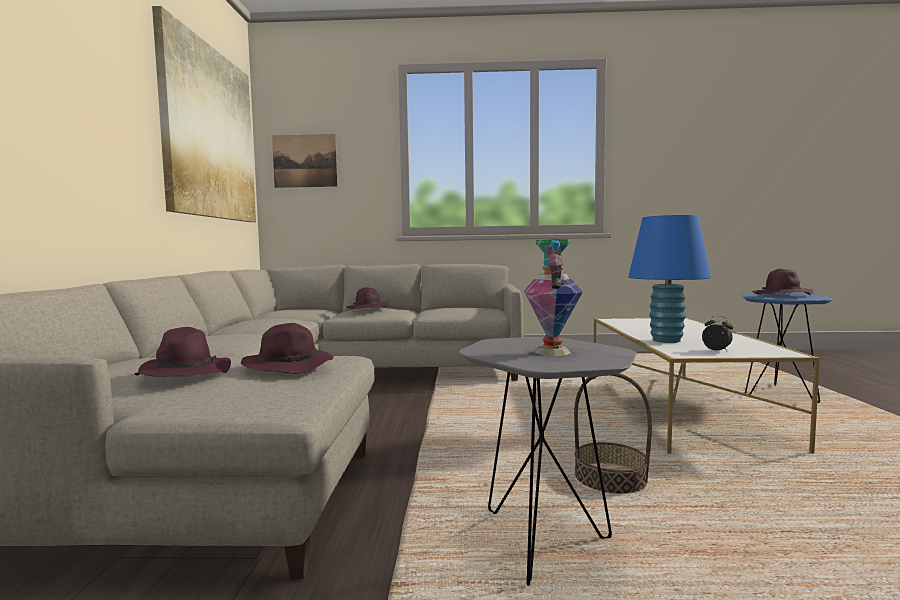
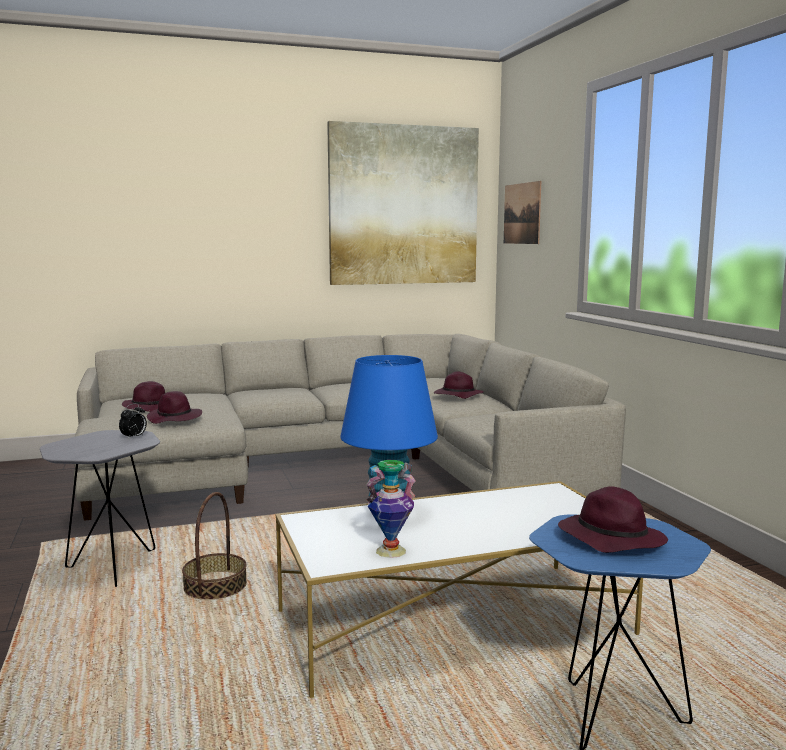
camera: 70 degrees right, 5 degrees up
vase [524,239,583,356] -> vase moved to [366,460,416,558]
alarm clock [702,316,733,351] -> alarm clock moved to [119,403,147,439]

